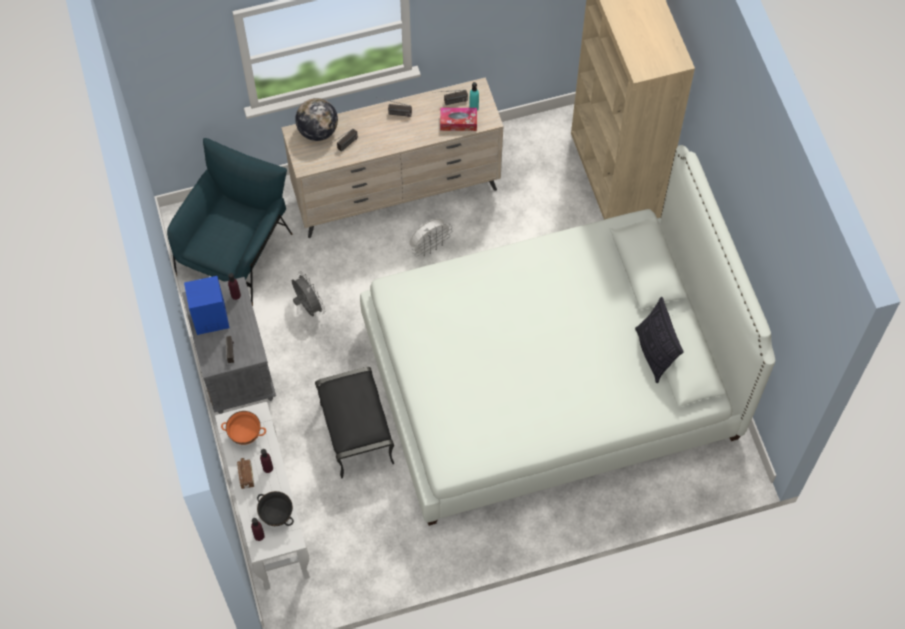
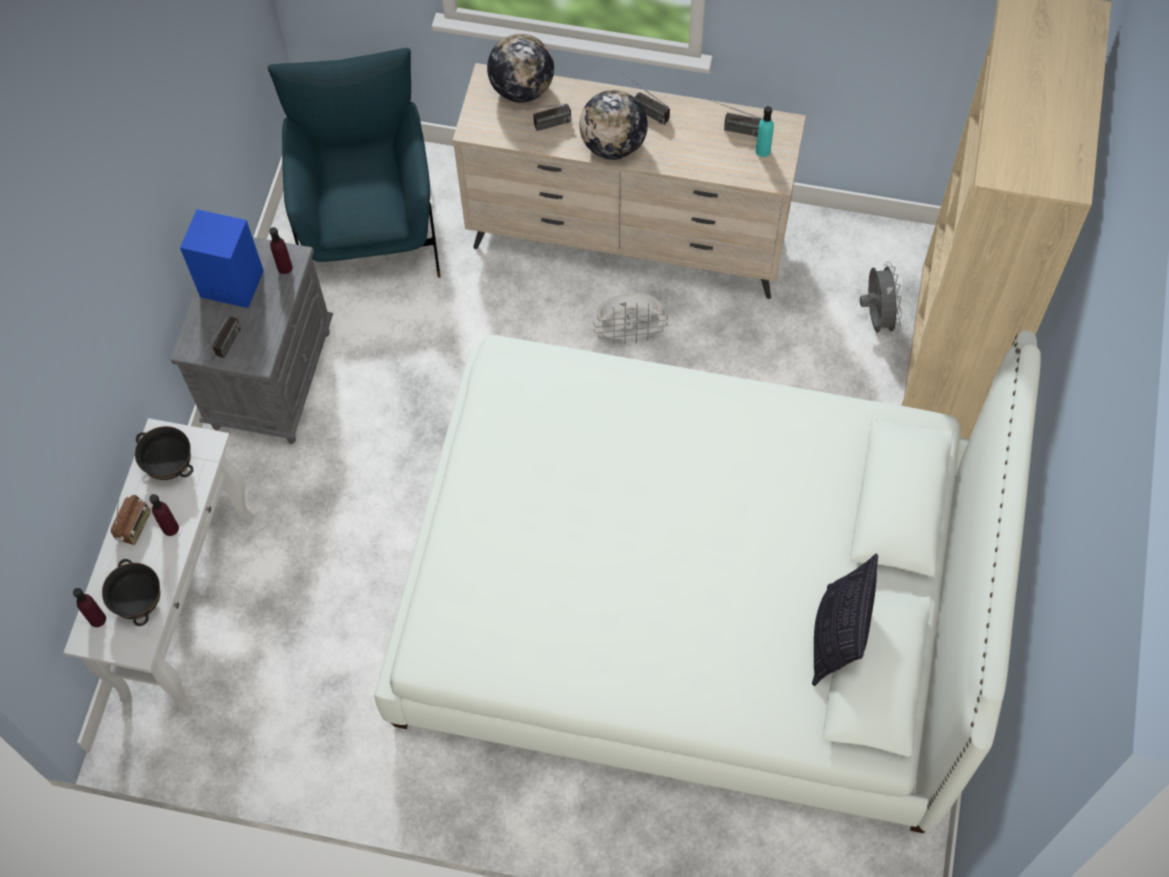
camera: 30 degrees right, 0 degrees up
blue armchair [167,138,292,306] -> blue armchair turned 60 degrees counterclockwise [268,48,441,278]
orange bowl [221,411,266,445] -> black bowl [135,426,193,480]
grey fan [292,271,325,316] -> grey fan moved to [860,262,902,336]
black ottoman [315,367,394,479] -> none
tissue box [440,108,477,131] -> none
none -> globe [580,90,648,160]

